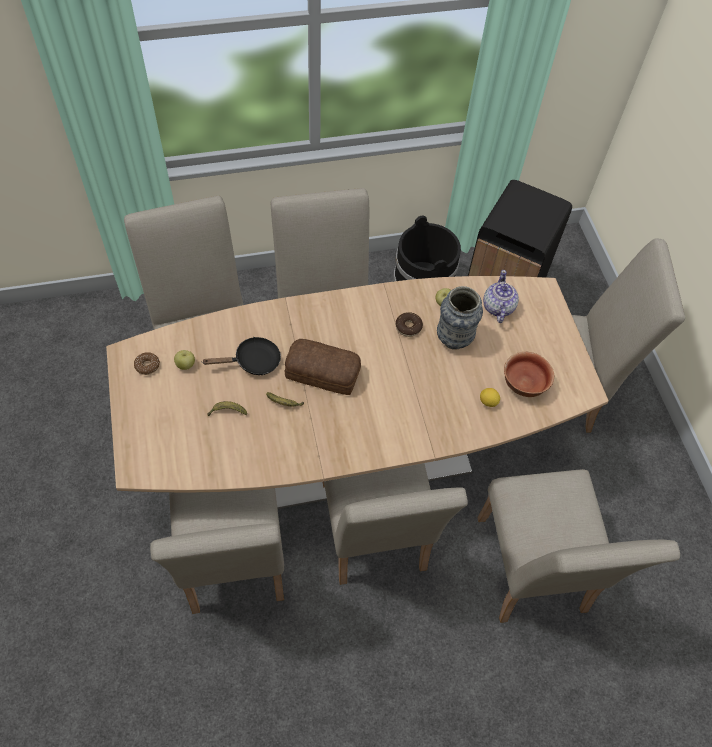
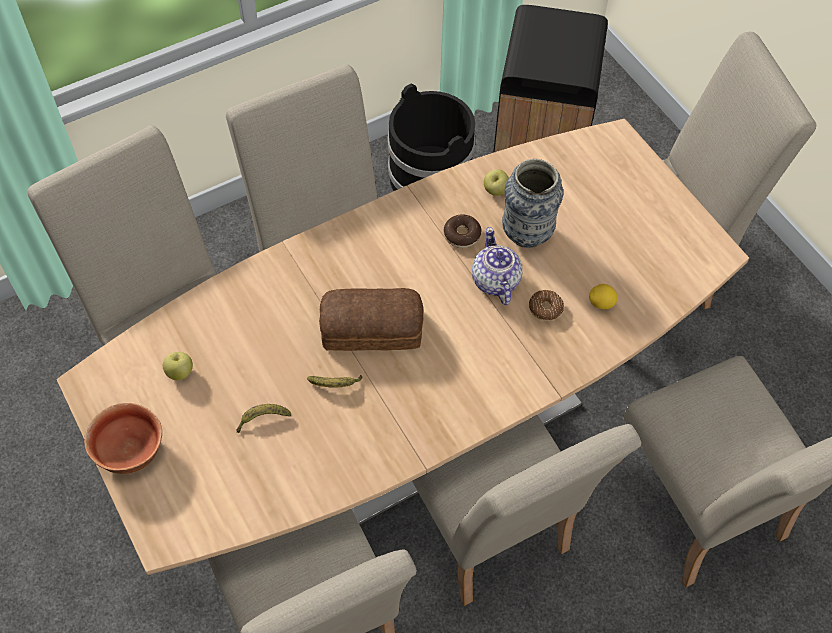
camera: 15 degrees left, 0 degrees up
donut [134,352,160,375] -> donut moved to [529,290,564,321]
black frying pan [203,337,281,375] -> none
teapot [483,270,519,323] -> teapot moved to [472,227,523,305]
bowl [504,352,554,397] -> bowl moved to [84,403,162,474]

